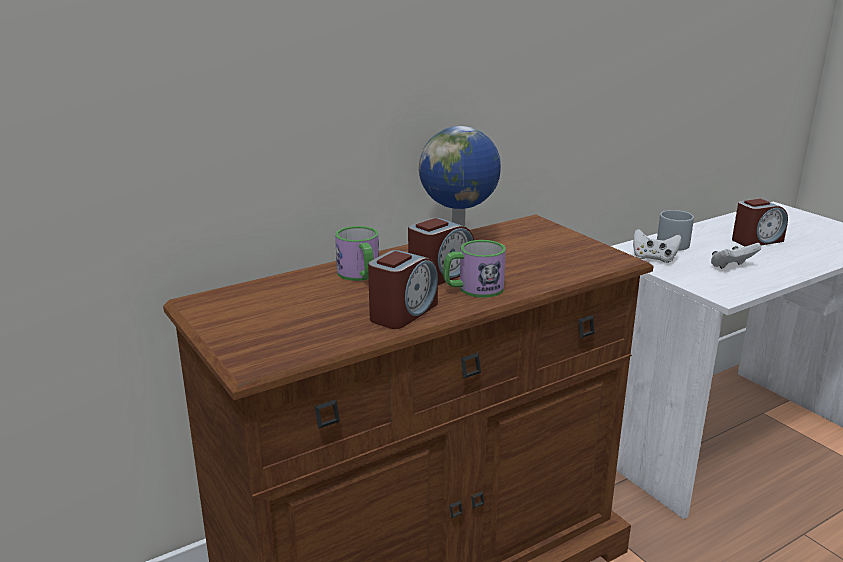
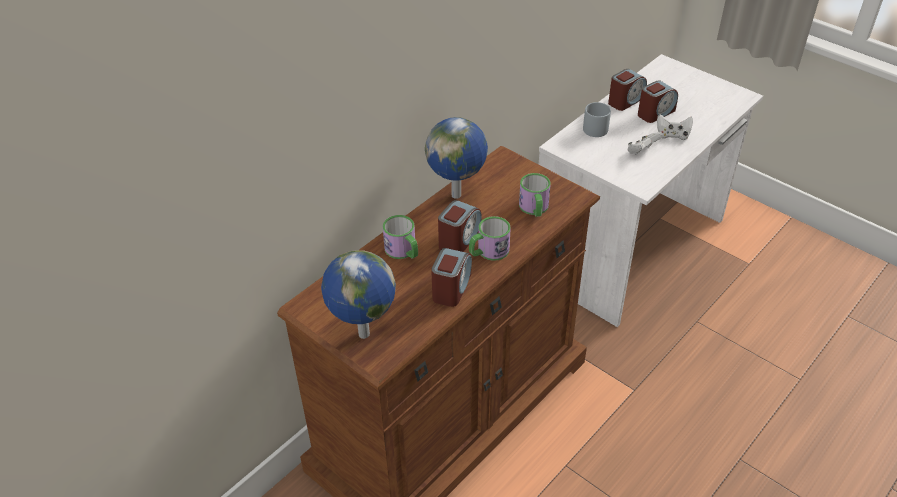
camera: 15 degrees left, 20 degrees up
white game controller [633,229,681,263] -> white game controller moved to [657,114,693,140]
none -> globe [321,250,396,339]
none -> mug [519,173,550,217]
none -> alarm clock [608,69,647,111]

